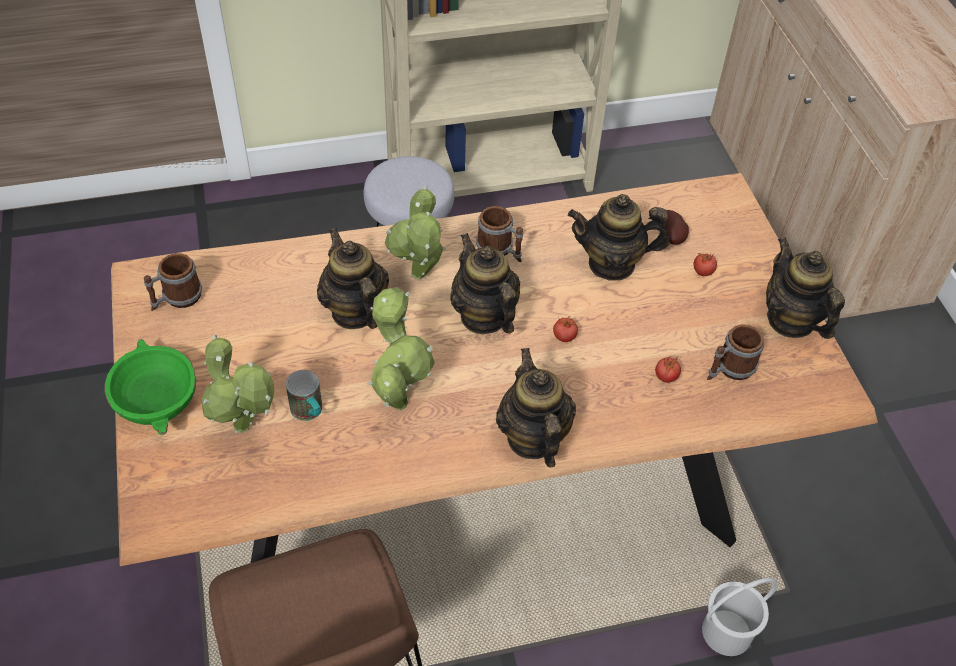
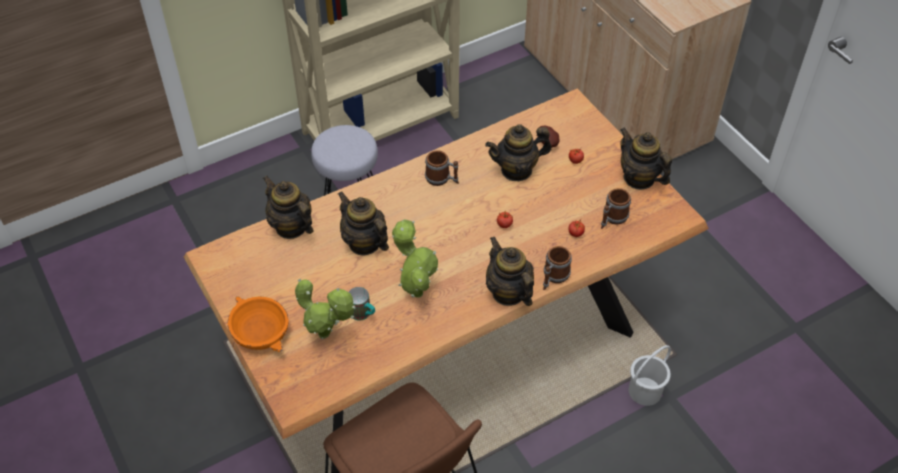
camera: 15 degrees left, 0 degrees up
green bowl [105,339,196,435] -> orange bowl [228,296,289,352]
mug [144,253,202,311] -> mug moved to [543,246,572,290]
potted plant [385,186,446,280] -> none
teapot [450,233,520,334] -> teapot moved to [263,176,314,239]

